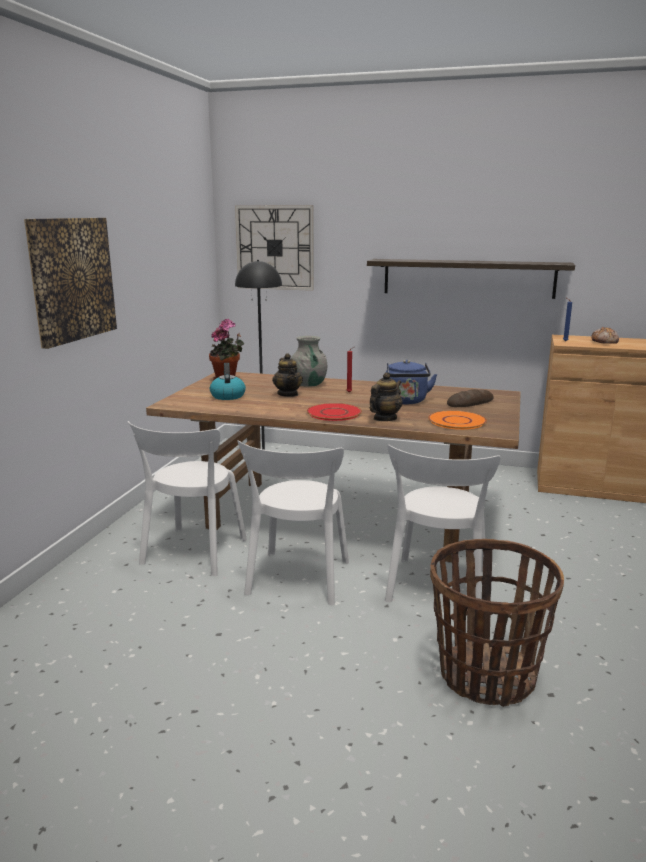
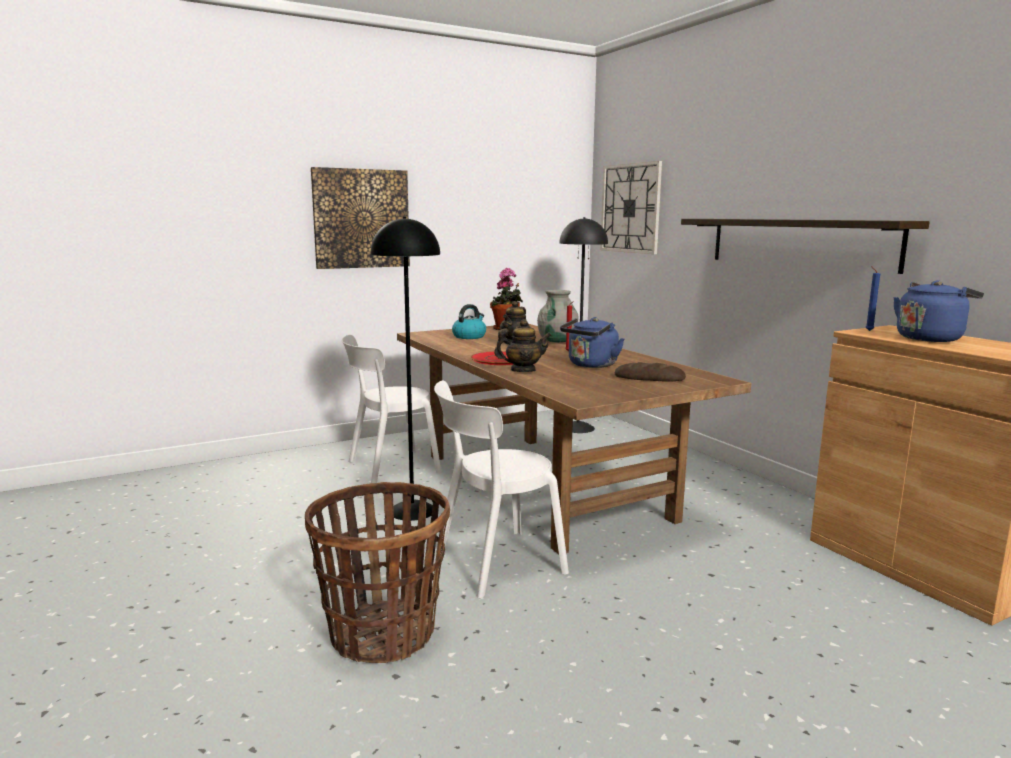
camera: 45 degrees right, 5 degrees down
white chair [237,440,349,606] -> black floor lamp [370,217,440,521]
orange plate [428,410,487,430] -> none
bread [591,327,619,344] -> blue kettle [893,280,984,342]

